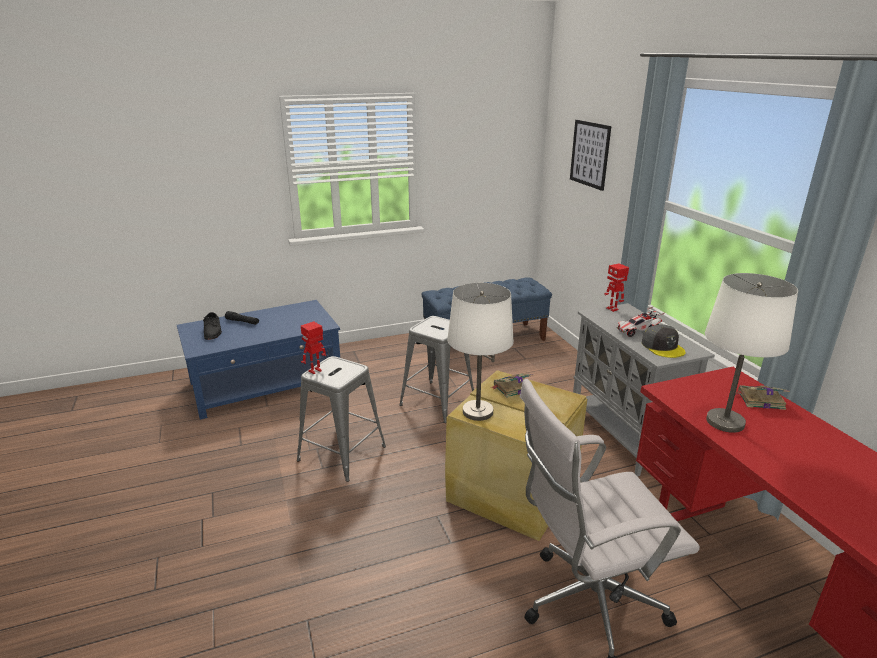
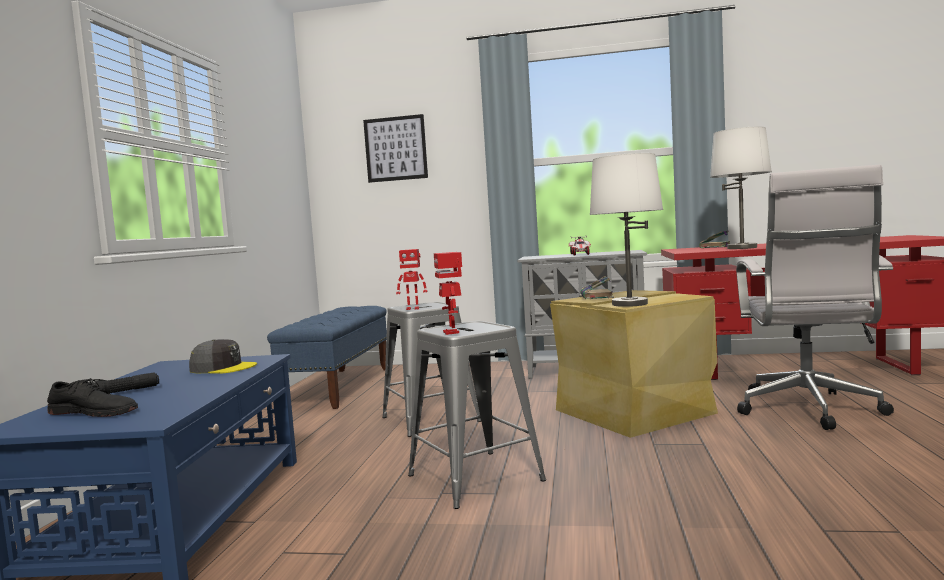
camera: 60 degrees left, 20 degrees down
toy robot [604,263,629,312] -> toy robot moved to [396,249,427,310]
grey cap [642,324,686,358] -> grey cap moved to [189,339,257,374]

